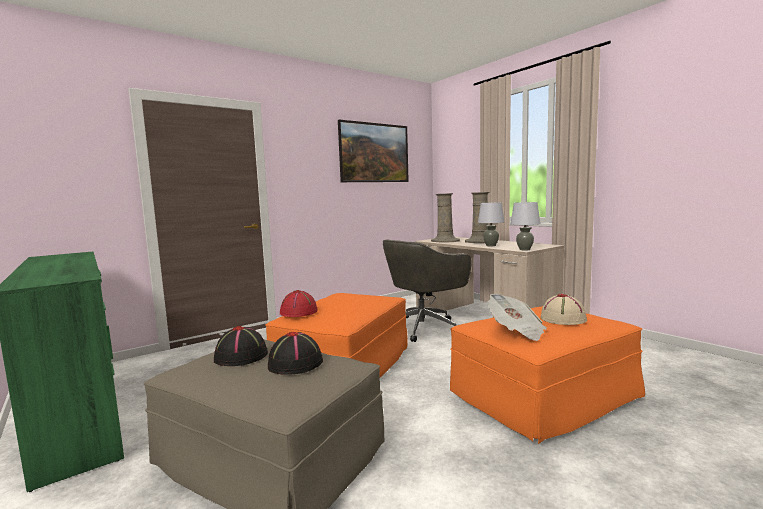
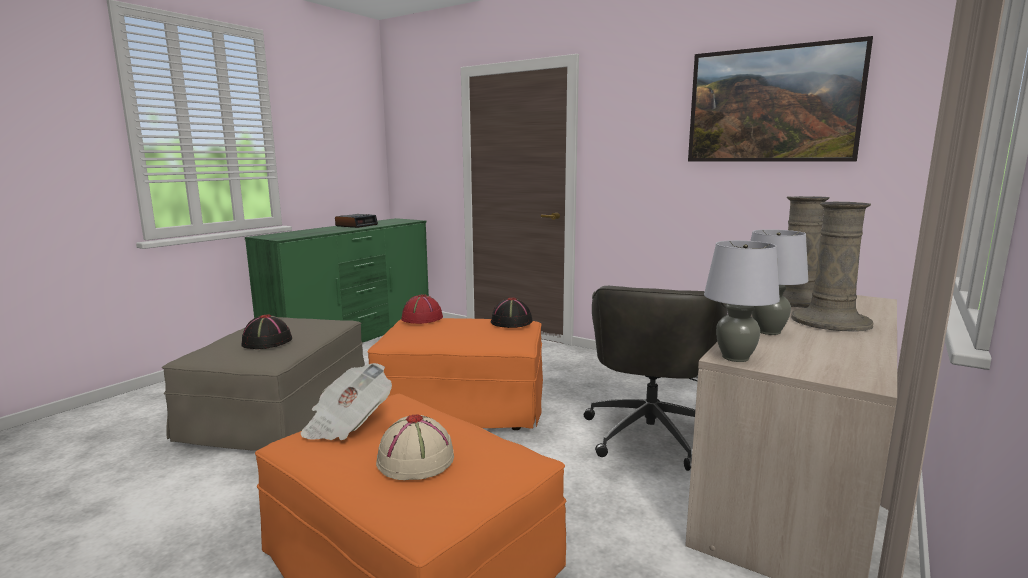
camera: 70 degrees right, 5 degrees up
black hat [214,326,268,366] -> black hat moved to [491,297,533,328]
grey office chair [383,239,472,342] -> grey office chair turned 105 degrees counterclockwise [584,286,728,471]
none -> alarm clock [335,214,378,228]

